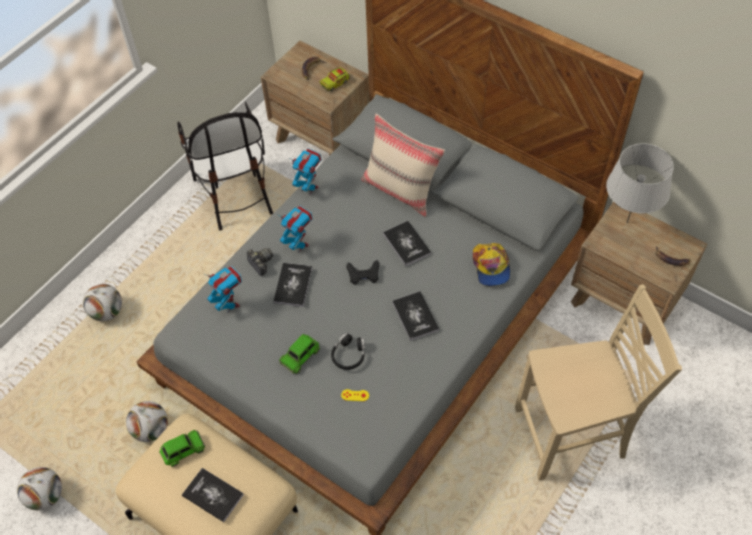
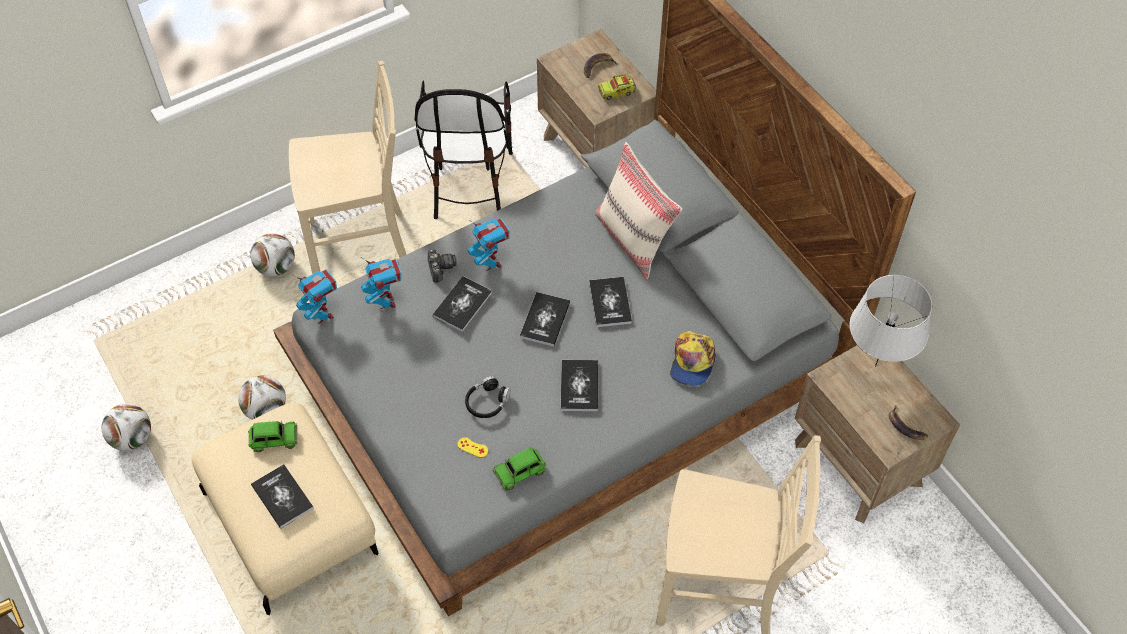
camera: 20 degrees right, 0 degrees up
green toy car [279,334,320,374] -> green toy car moved to [493,447,546,490]
toy robot [291,148,322,195] -> toy robot moved to [293,269,337,324]
black game controller [346,260,379,285] -> book [520,292,570,346]
none -> beige chair [289,61,407,274]

